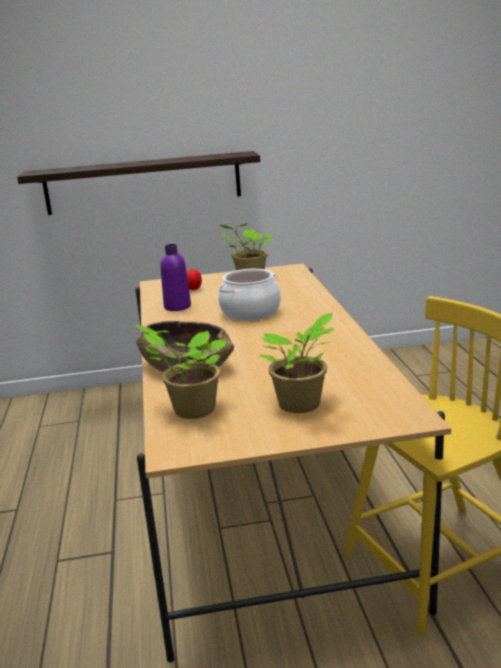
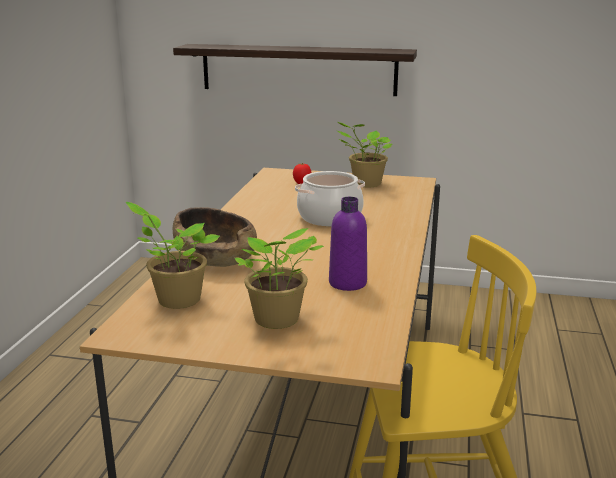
camera: 20 degrees right, 0 degrees up
purple bottle [160,244,191,311] -> purple bottle moved to [329,197,367,291]

